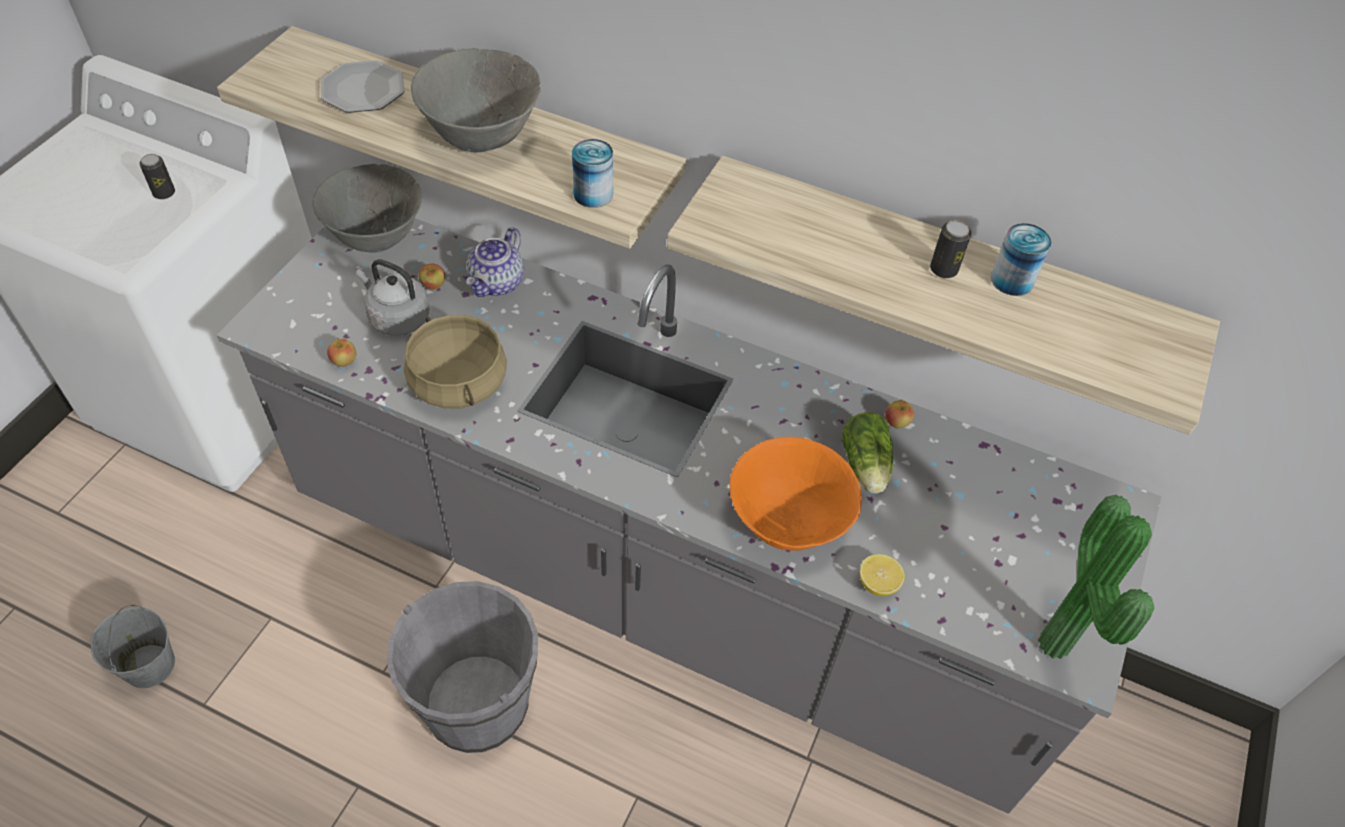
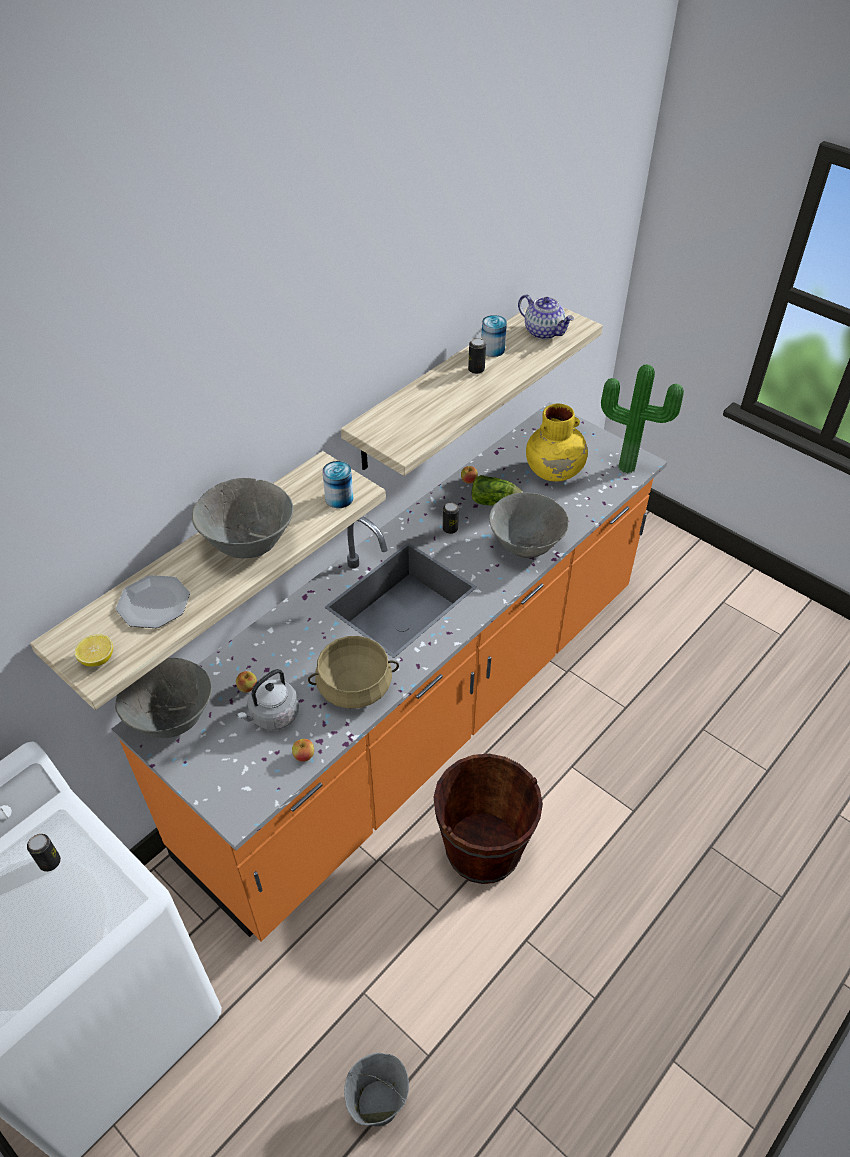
camera: 70 degrees left, 5 degrees down
grey counter [217,218,1162,814] -> orange counter [111,402,667,942]
grey bucket [387,581,538,753] -> brown bucket [434,754,543,884]
teapot [466,227,524,297] -> teapot moved to [518,294,574,340]
orange bowl [729,437,862,551] -> grey bowl [489,493,569,558]
lemon [860,554,905,596] -> lemon moved to [75,634,113,666]
none -> can [443,503,459,534]
none -> yellow vase [526,403,588,482]

